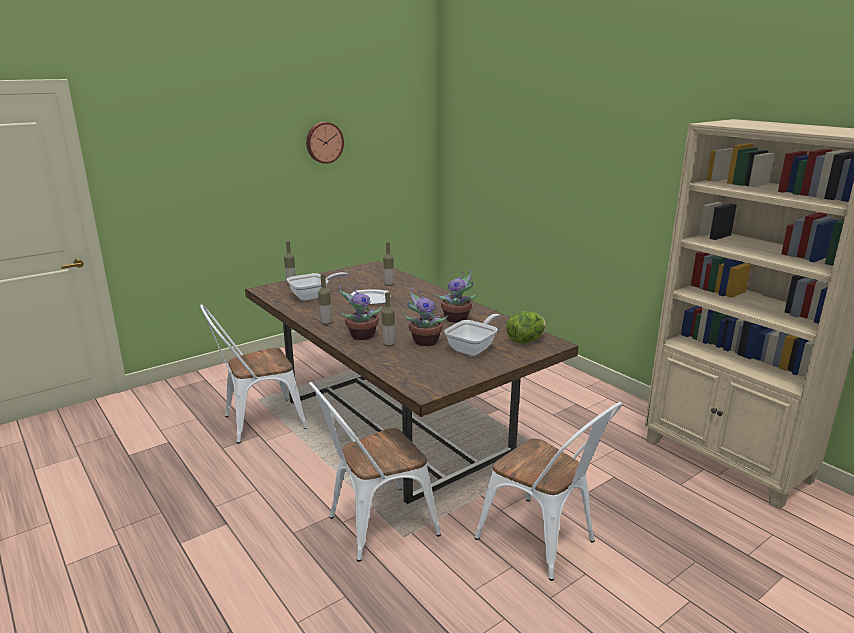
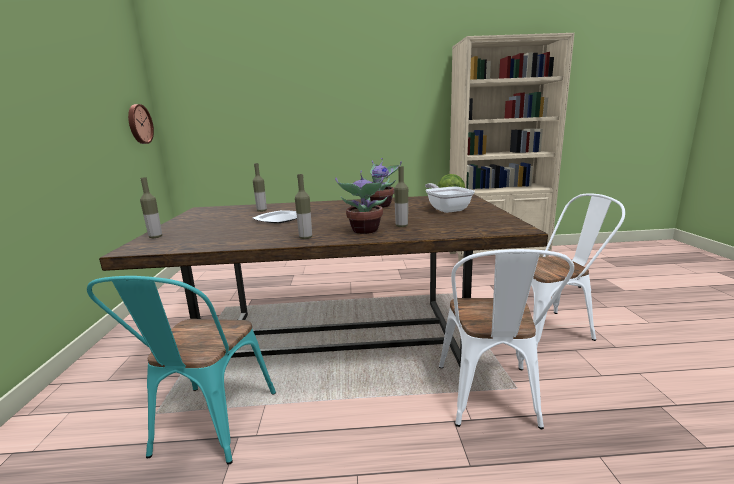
camera: 55 degrees left, 5 degrees down
white chair [200,304,307,444] -> turquoise chair [87,276,276,465]
frying pan [287,272,349,301] -> none
wall clock [306,122,344,164] -> wall clock moved to [128,104,154,144]
potted plant [404,288,448,346] -> none

